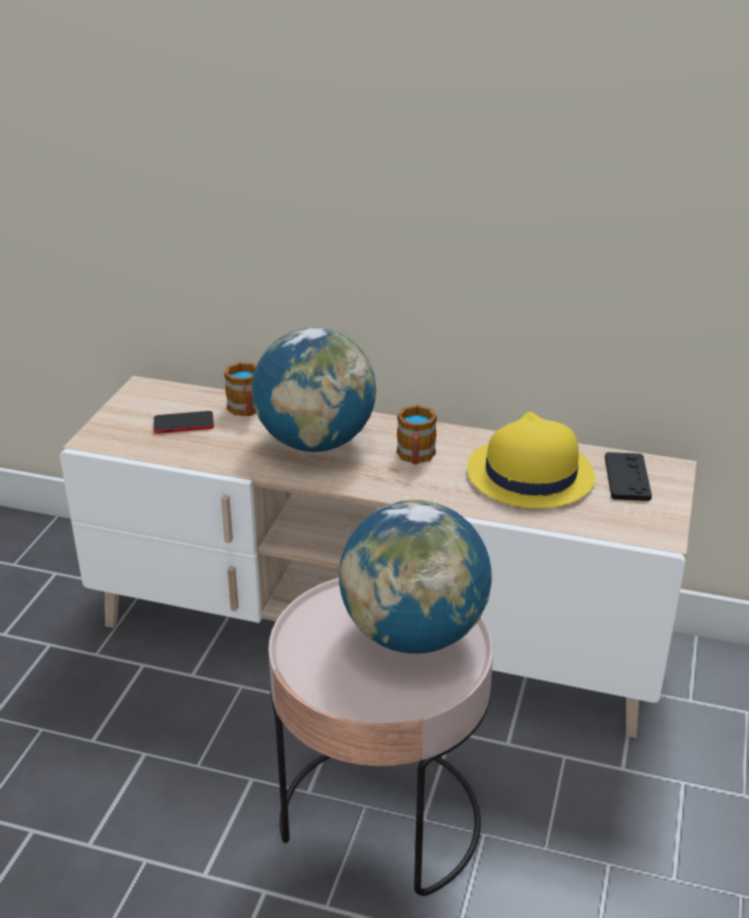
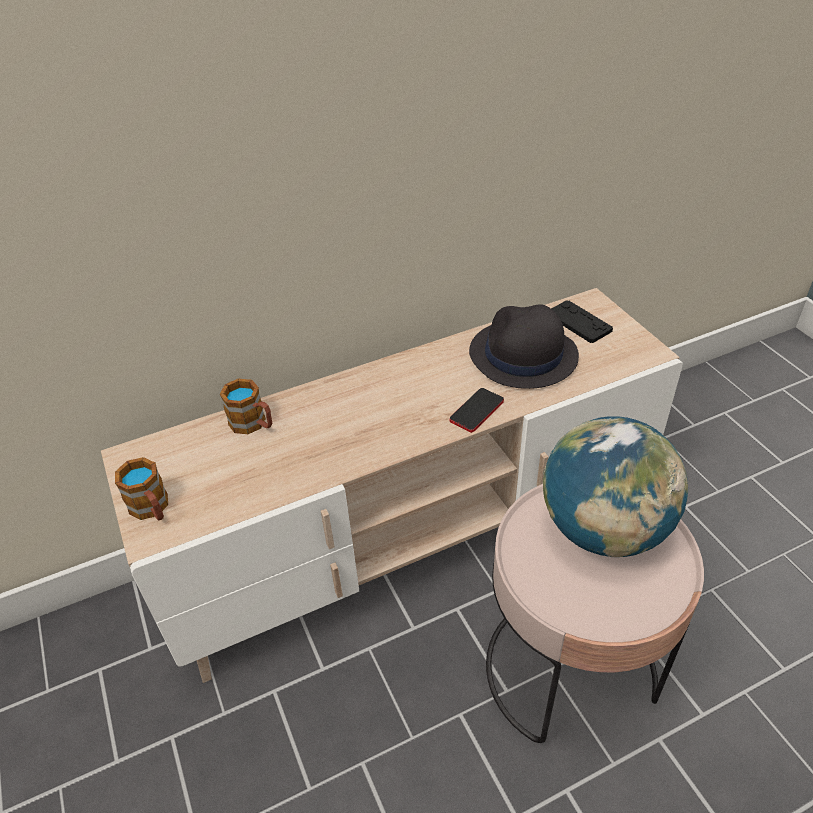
camera: 40 degrees left, 10 degrees up
phone [154,411,214,433] -> phone moved to [449,388,504,433]
globe [252,327,376,452] -> none
mug [397,405,437,464] -> mug moved to [115,457,168,520]
yellow hat [467,412,595,508] -> black hat [469,304,579,389]

